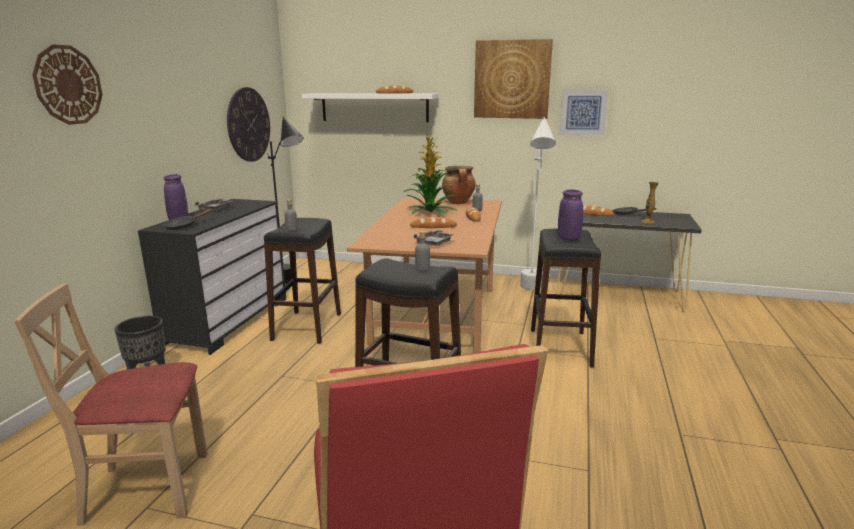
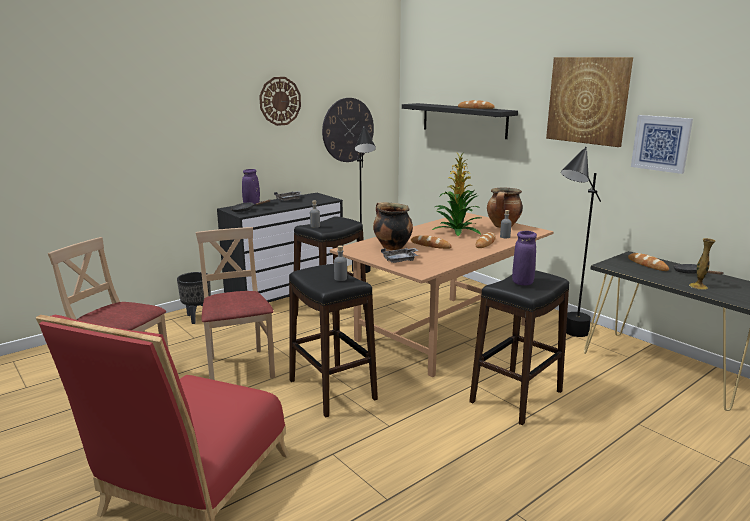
camera: 35 degrees right, 0 degrees up
wall clock [32,44,102,125] -> wall clock moved to [259,77,301,126]
white shelf [302,93,439,122] -> black shelf [402,103,518,139]
white floor lamp [520,117,556,290] -> black floor lamp [561,147,601,337]
none -> beige chair [196,227,275,380]
none -> cooking pot [373,202,413,250]

